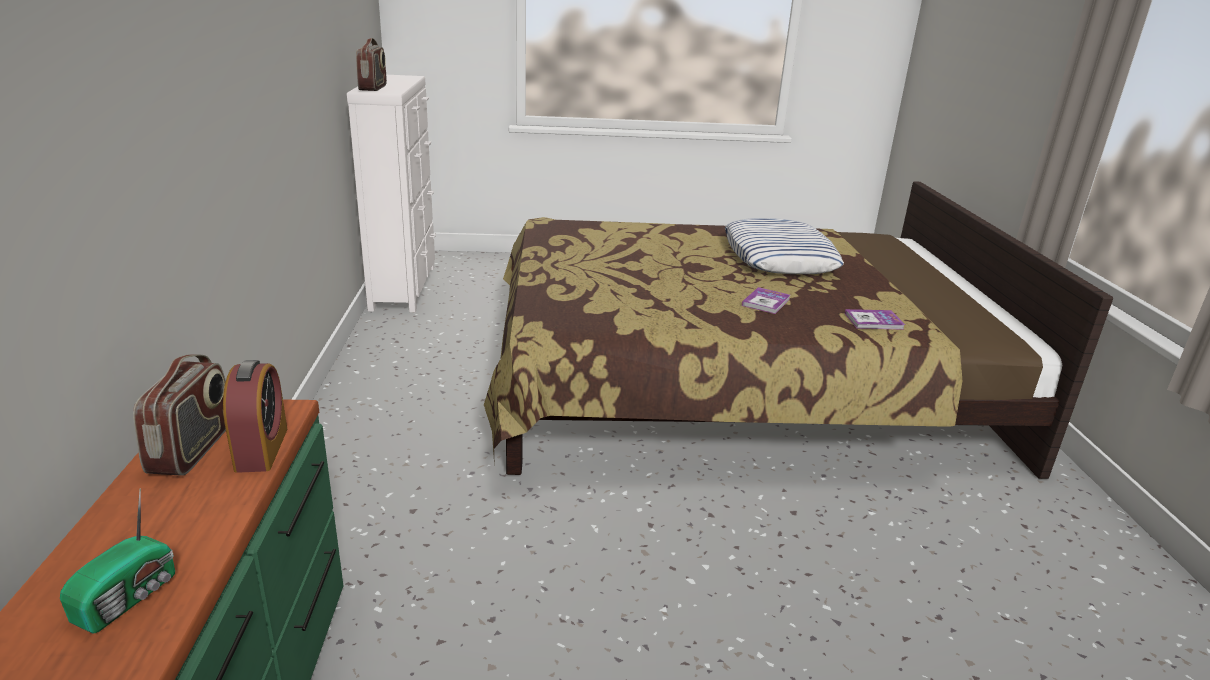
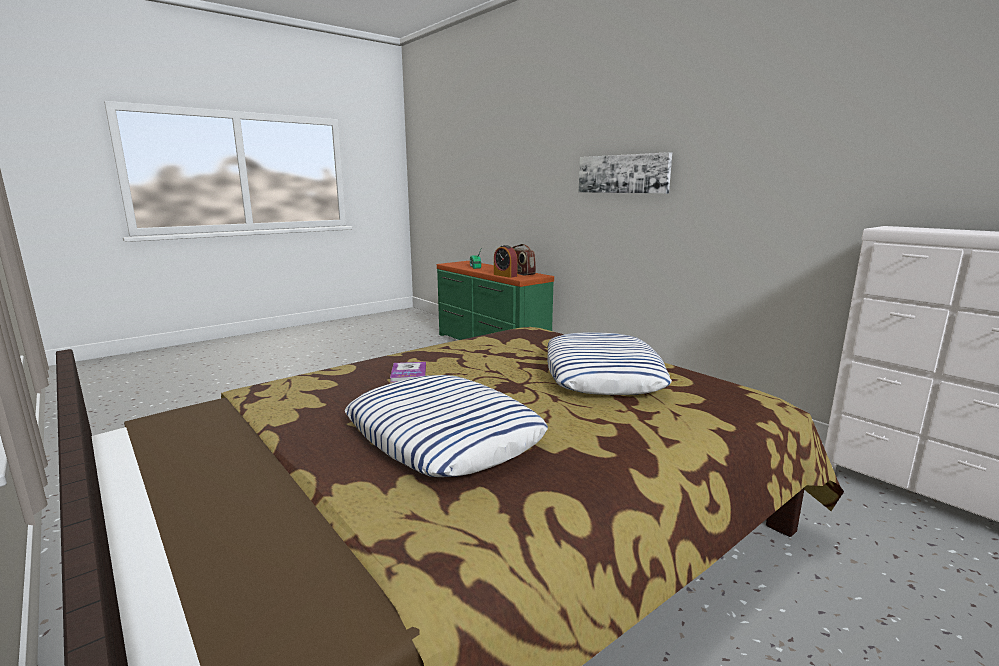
camera: 145 degrees right, 10 degrees down
radio [356,38,387,91] -> none
book [845,309,905,330] -> none
none -> pillow [547,332,672,395]
none -> picture [579,152,672,194]

